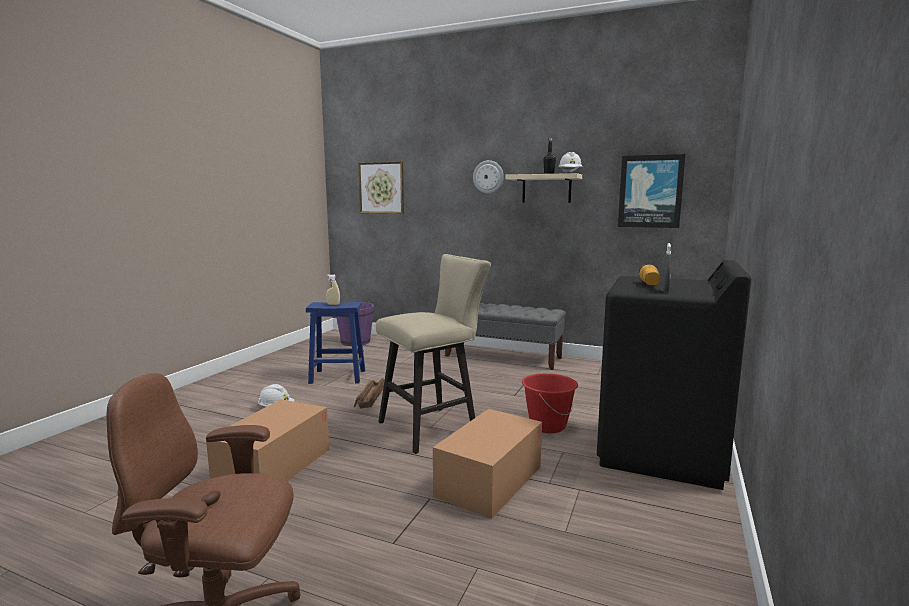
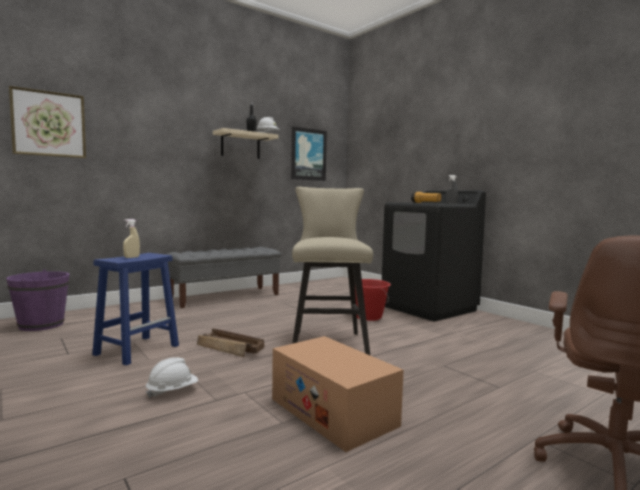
camera: 60 degrees left, 5 degrees down
cardboard box [433,409,542,519] -> none
wall clock [473,160,504,194] -> none

